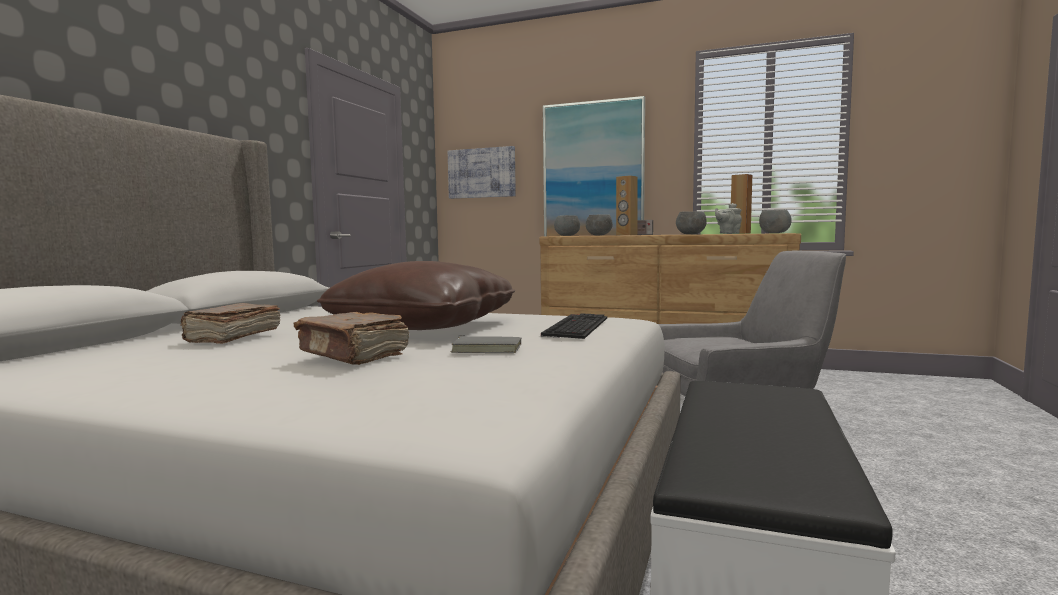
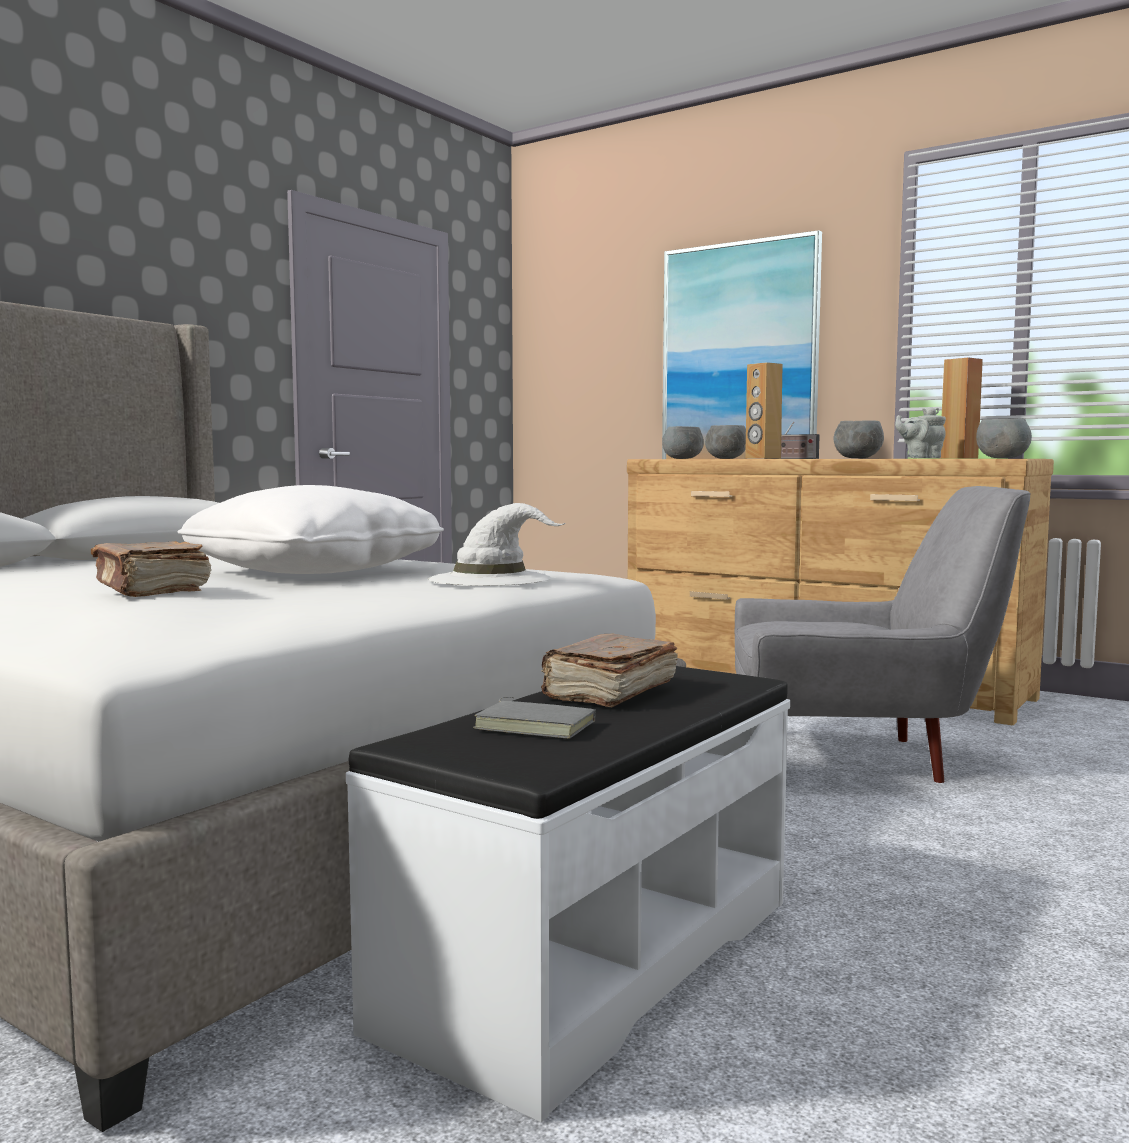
camera: 15 degrees right, 0 degrees up
brown book [180,303,281,344] -> brown book moved to [541,633,678,707]
brown pillow [317,261,515,330] -> white pillow [177,485,444,574]
picture [448,146,516,199] -> none
grey book [451,335,521,353] -> grey book moved to [473,697,596,739]
keyboard [541,313,607,339] -> white hat [428,503,565,586]

